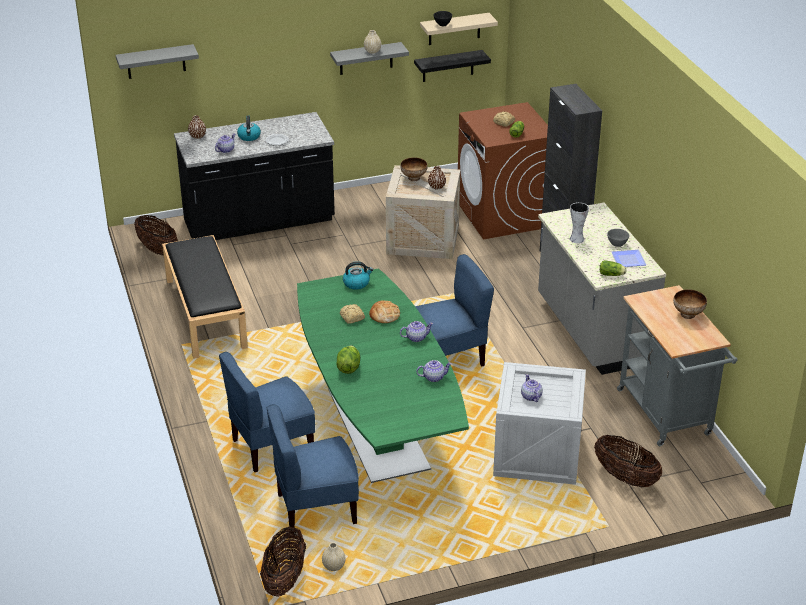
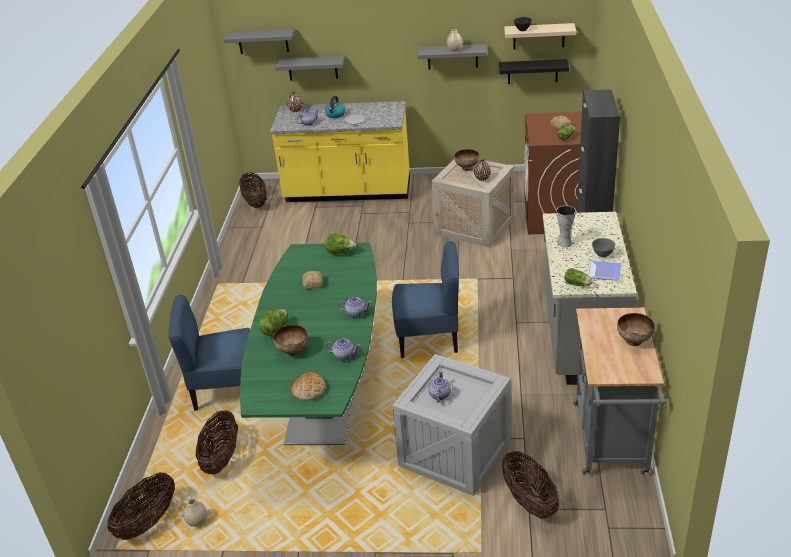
camera: 25 degrees right, 0 degrees up
black bench [162,235,248,359] -> none
black counter [174,112,335,240] -> yellow counter [270,101,410,202]
blue chair [267,404,359,528] -> basket [195,410,238,474]
kettle [343,261,373,290] -> lettuce [325,234,356,255]
bread [369,300,400,323] -> bread moved to [291,372,326,400]
none -> bowl [273,325,308,356]
none -> grey shelf [275,56,345,81]

